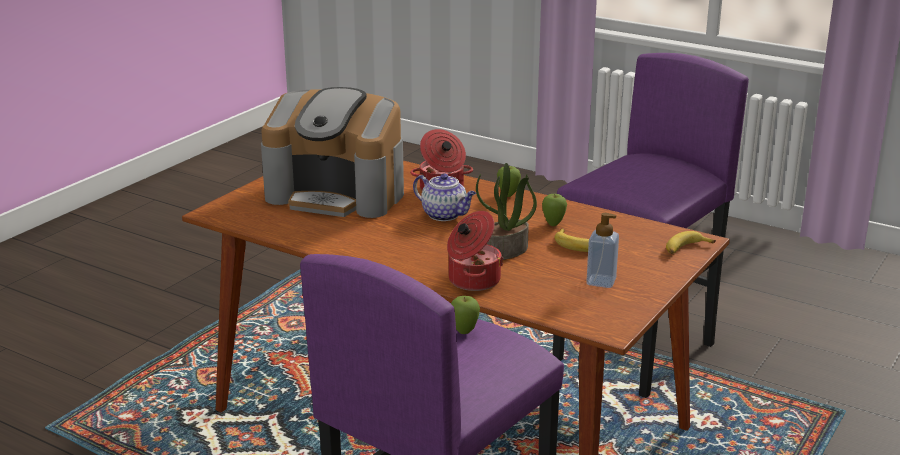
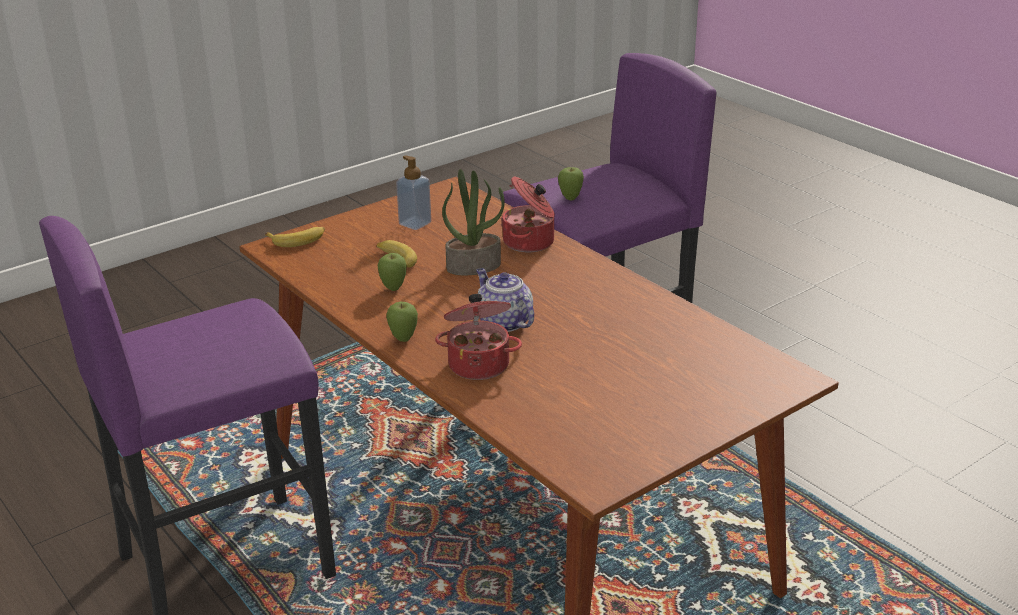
camera: 160 degrees left, 5 degrees up
coffee machine [261,87,404,218] -> none

